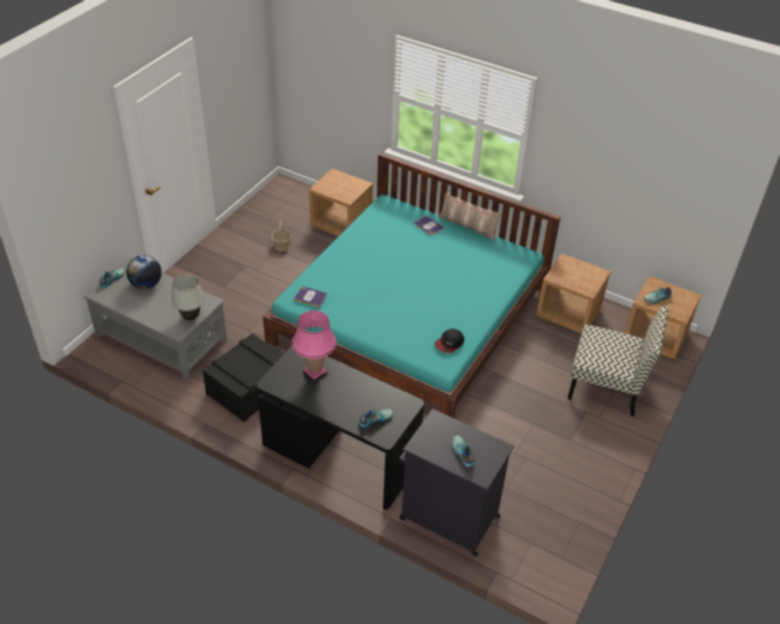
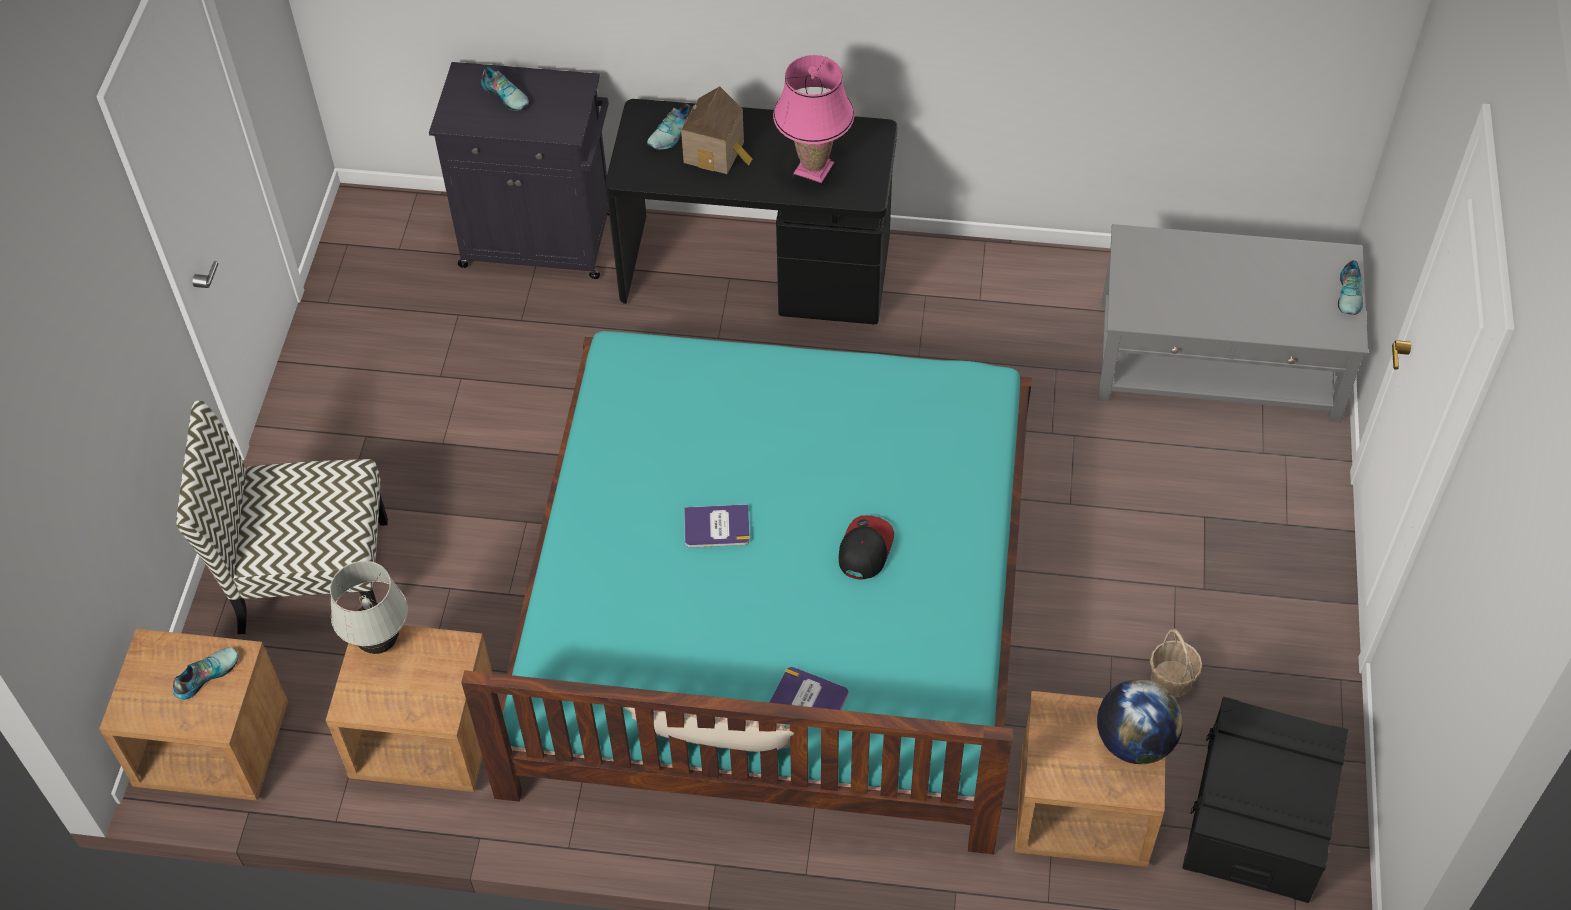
camera: 160 degrees right, 10 degrees up
globe [126,255,162,289] -> globe moved to [1097,679,1183,764]
white table lamp [171,274,205,321] -> white table lamp moved to [330,561,408,654]
black storage box [202,333,283,422] -> black storage box moved to [1182,697,1348,903]
book [294,287,327,307] -> book moved to [684,504,750,548]
cap [434,329,464,353] -> cap moved to [839,515,894,580]
none -> toy house [681,86,752,174]

